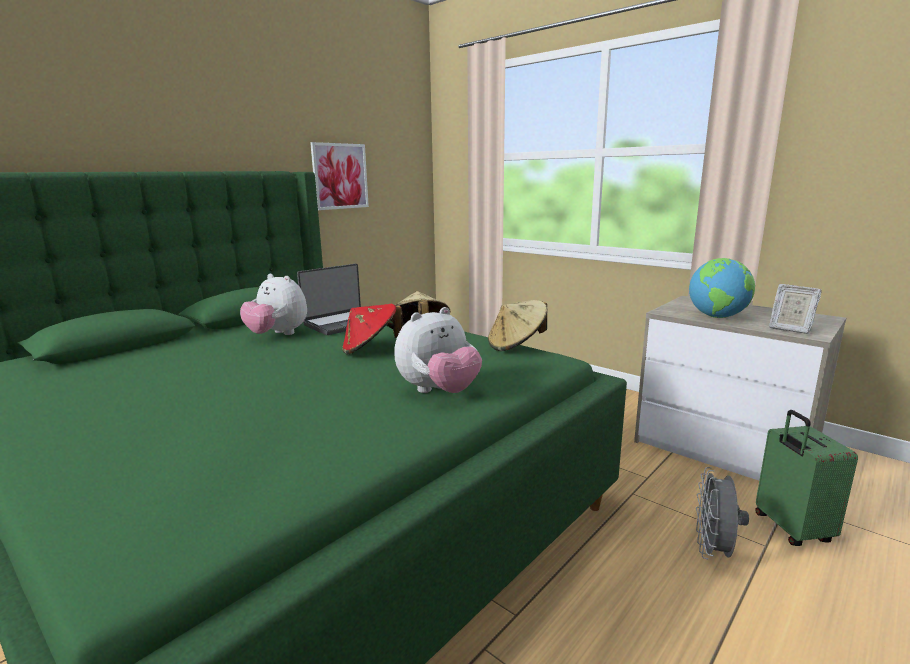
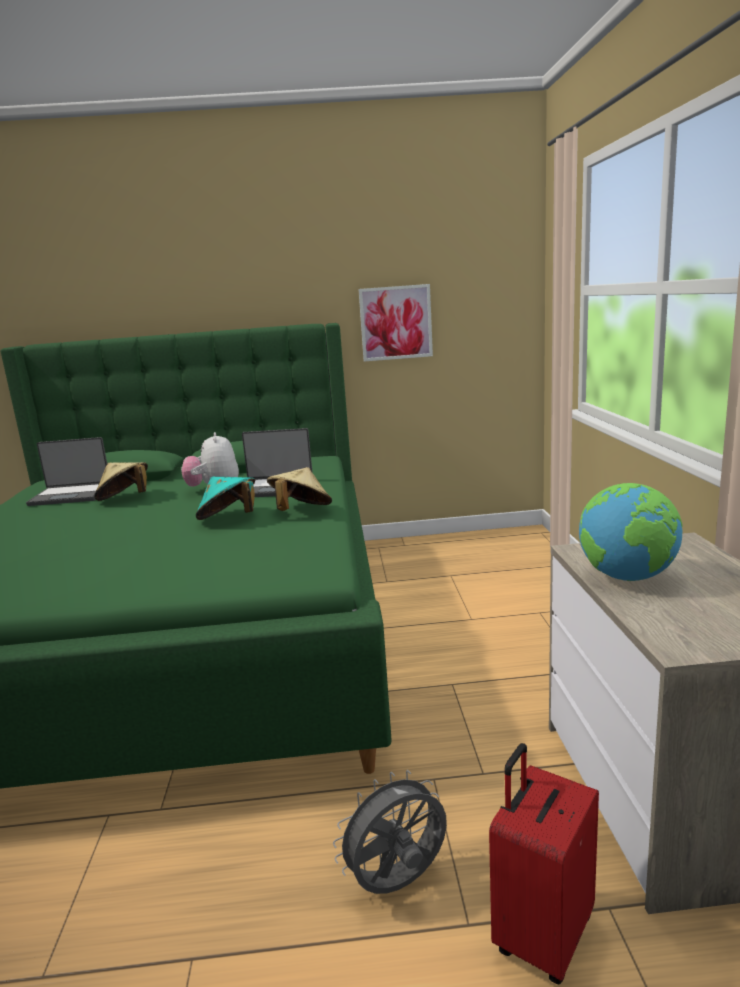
camera: 45 degrees right, 0 degrees up
red hat [342,304,403,354] -> turquoise hat [196,476,255,520]
plush toy [394,307,482,393] -> none
beige hat [488,300,548,351] -> beige hat moved to [94,462,148,501]
green suitcase [755,410,858,546] -> red suitcase [489,743,599,984]
picture frame [769,284,822,334] -> none
none -> laptop [26,437,107,506]

